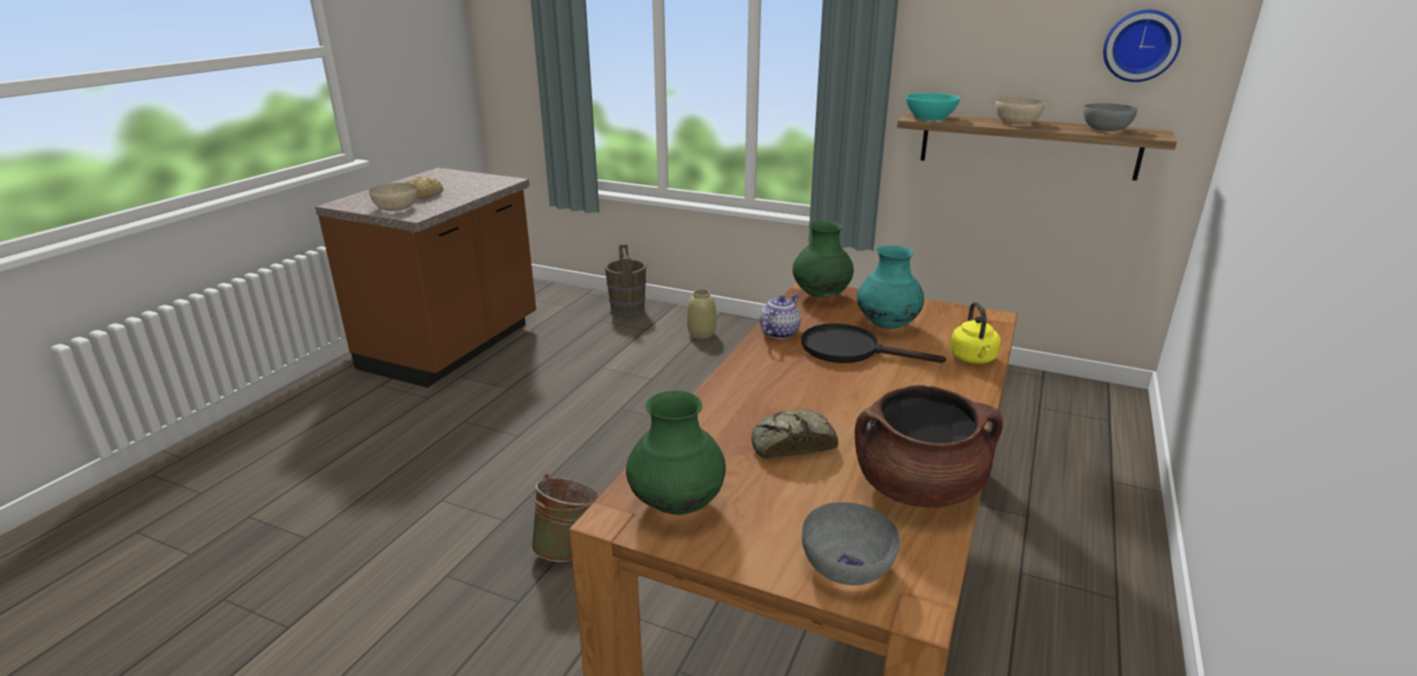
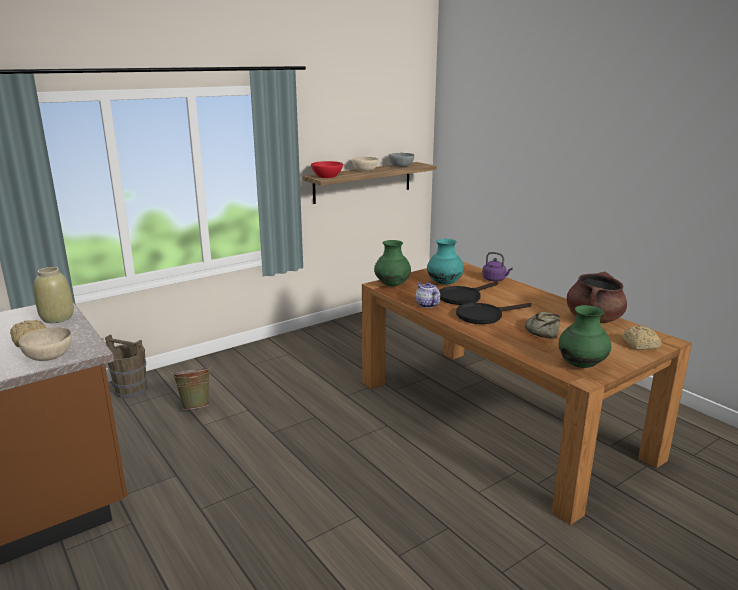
camera: 60 degrees left, 5 degrees down
green bucket [530,474,600,562] -> green bucket moved to [171,365,211,410]
beige vase [687,289,716,339] -> beige vase moved to [34,267,74,323]
grey bowl [802,502,900,585] -> bread [622,326,662,350]
turquoise bowl [906,93,960,121] -> red bowl [311,161,343,178]
yellow kettle [950,302,1001,364] -> purple kettle [482,252,513,281]
wall clock [1103,9,1181,82] -> none
none -> black frying pan [456,303,532,324]

